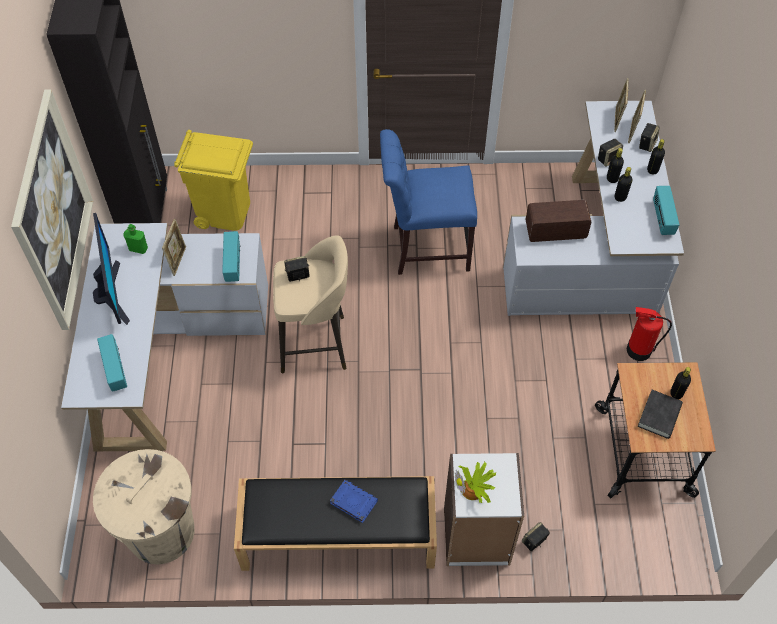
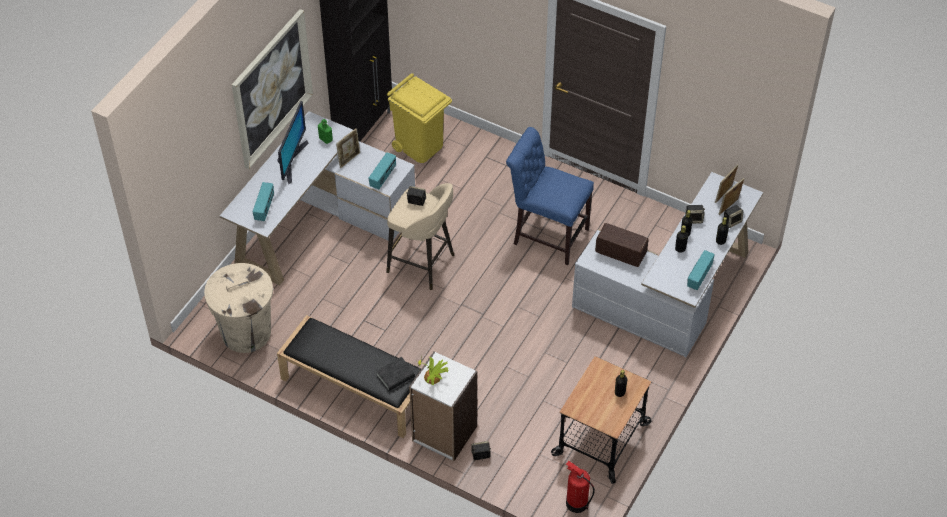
camera: 30 degrees right, 5 degrees down
blue book [330,480,378,523] -> none
fire extinguisher [627,307,672,361] -> fire extinguisher moved to [566,461,595,513]
black book [638,390,683,439] -> black book moved to [376,357,415,391]

